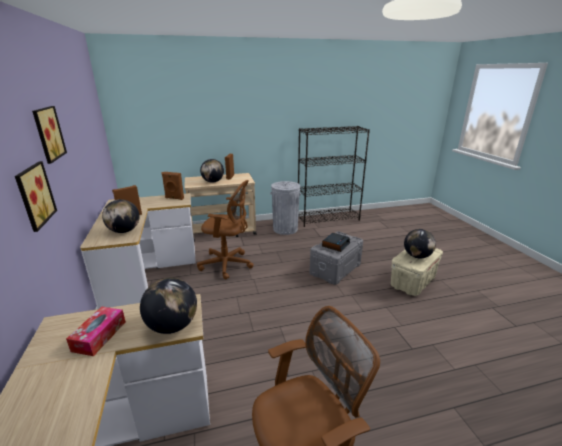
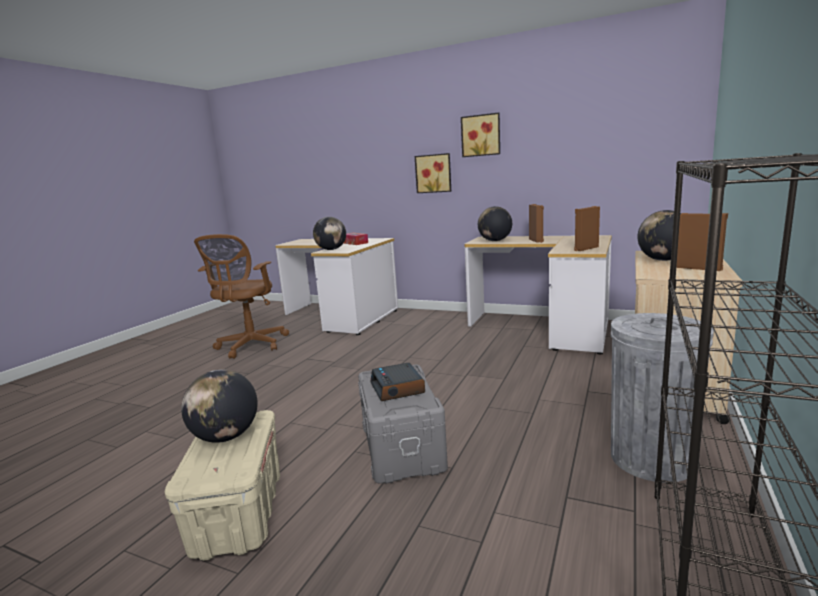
camera: 130 degrees right, 10 degrees down
brown office chair [197,180,254,280] -> none

